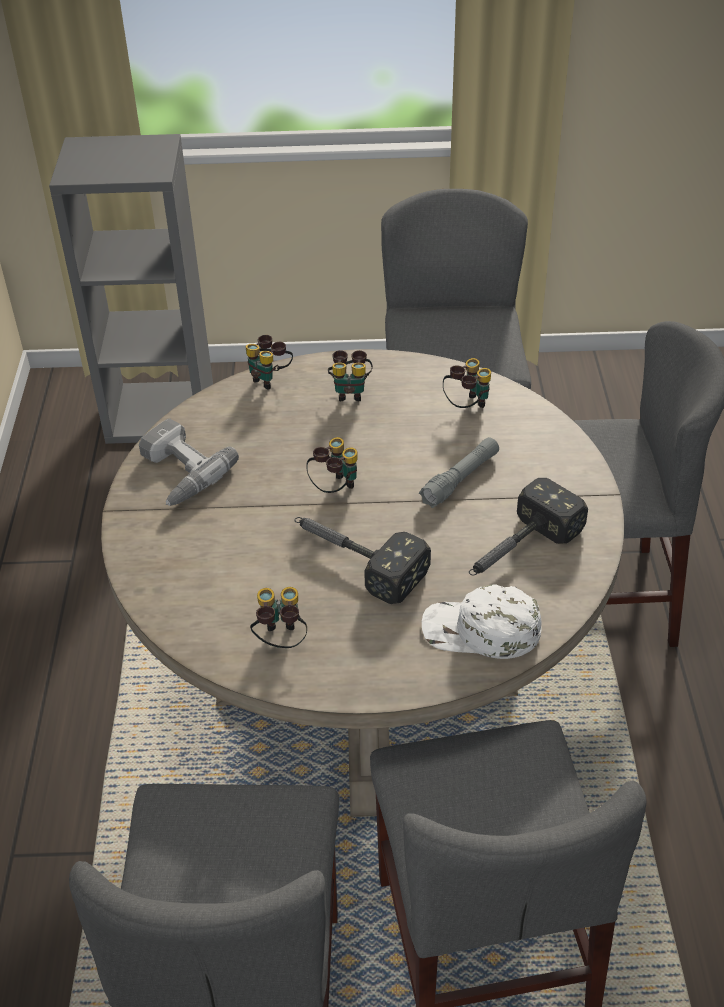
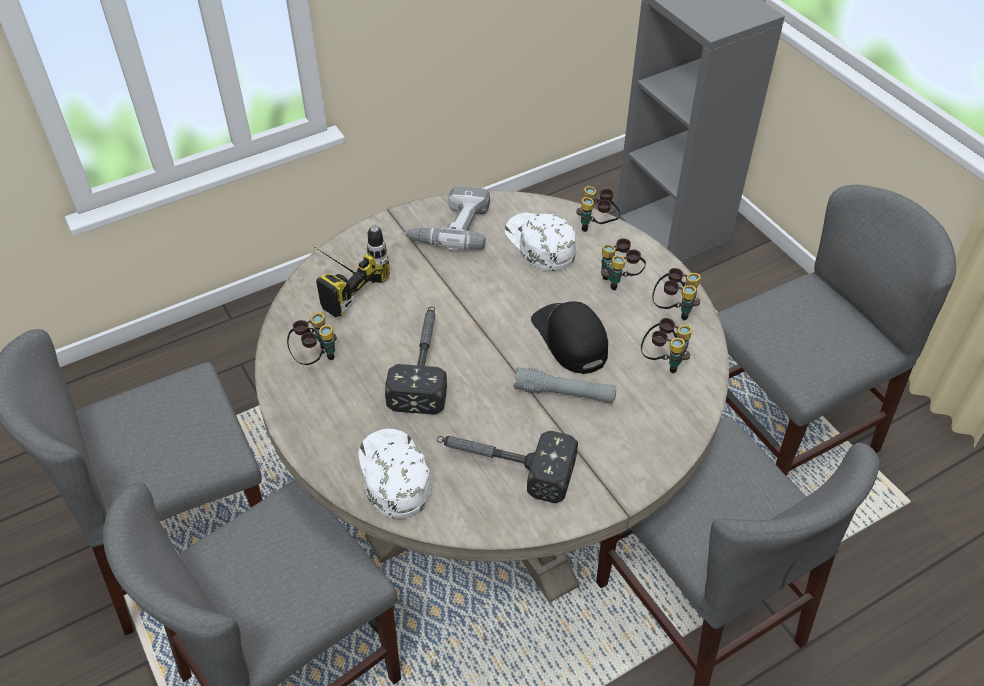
camera: 60 degrees right, 5 degrees up
binoculars [306,437,357,493] -> binoculars moved to [652,268,701,320]
none -> power drill [313,223,390,317]
none -> white cap [505,212,576,271]
none -> black cap [531,301,608,374]

